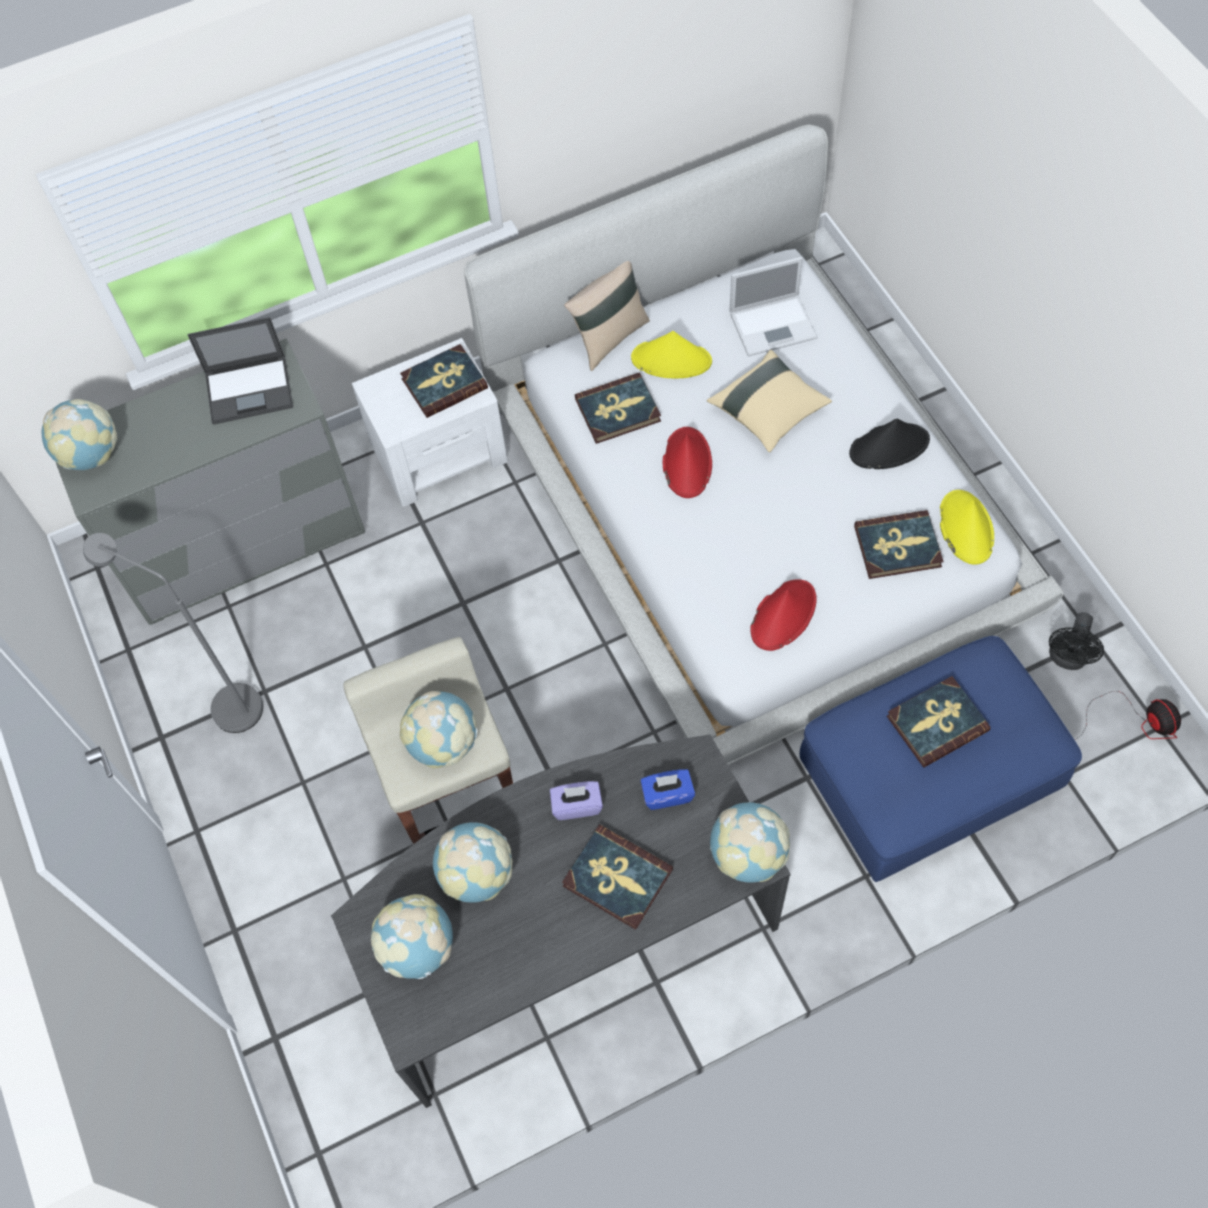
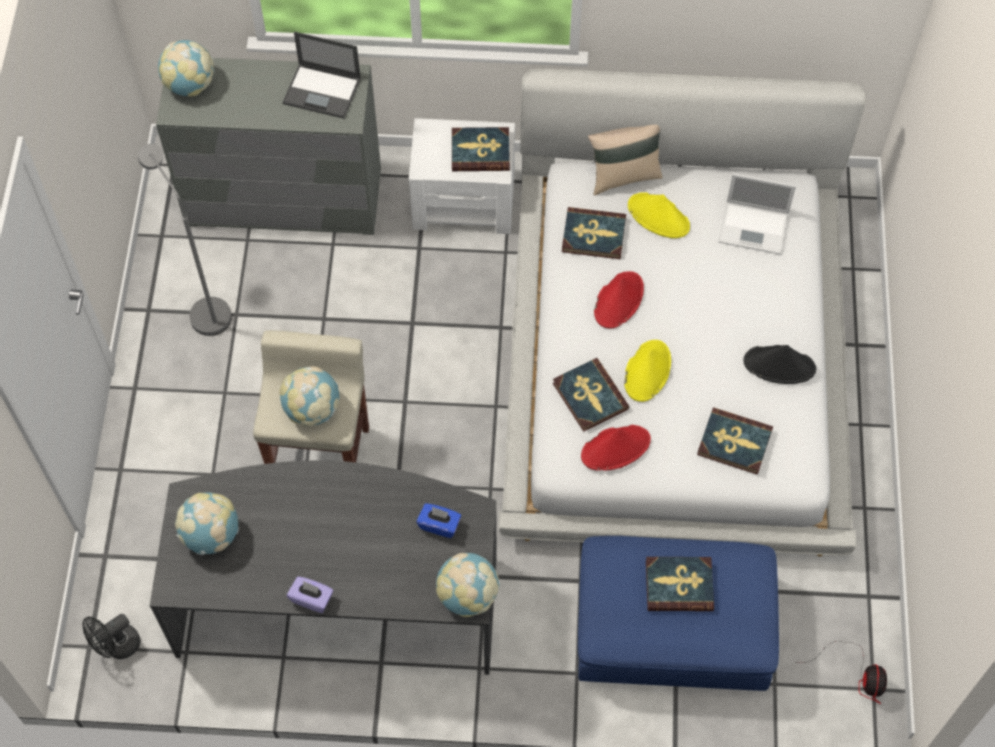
camera: 25 degrees right, 0 degrees up
globe [433,822,513,903] -> none
purple tissue box [550,781,603,820] -> purple tissue box moved to [287,576,333,613]
book [562,824,673,930] -> book moved to [553,358,629,432]
beige pillow [707,350,832,452] -> none
yellow hat [940,490,994,565] -> yellow hat moved to [624,340,671,402]
black fan [1049,612,1104,670] -> black fan moved to [82,614,140,659]

